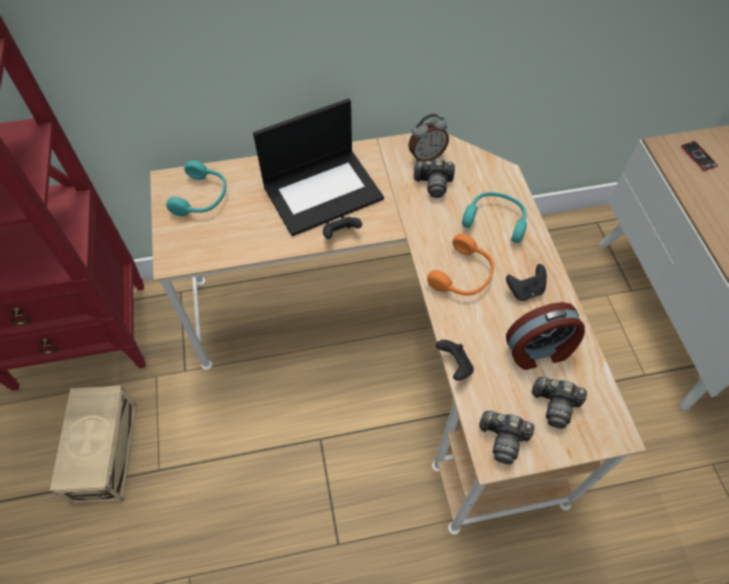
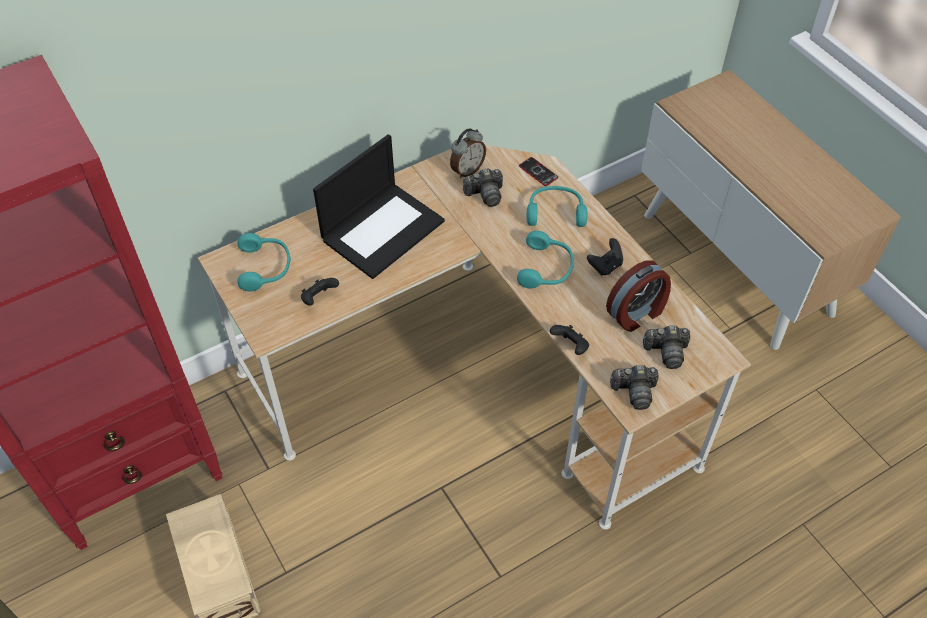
camera: 20 degrees left, 5 degrees down
black game controller [323,216,362,239] -> black game controller moved to [301,278,339,306]
orange headphones [427,234,494,295] -> turquoise headphones [517,231,574,288]
phone [681,141,718,171] -> phone moved to [519,157,558,186]

